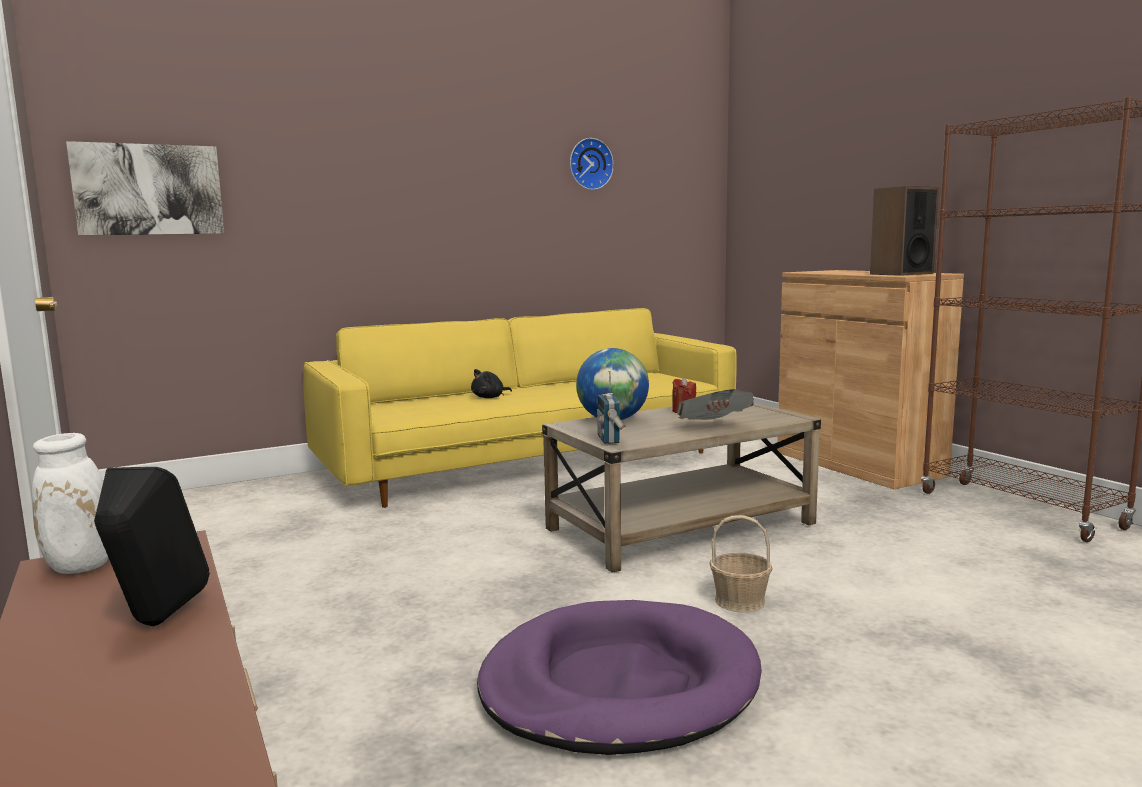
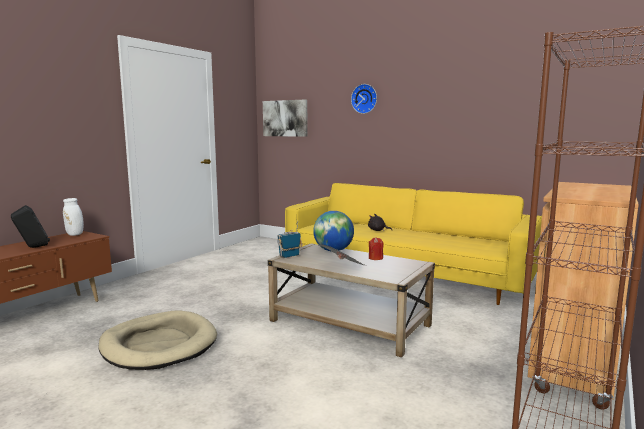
camera: 60 degrees right, 0 degrees up
purple dog bed [477,600,762,755] -> beige dog bed [98,310,217,370]
wall clock [570,138,614,190] -> wall clock moved to [351,84,377,114]
basket [710,515,773,612] -> none
speaker [870,186,939,276] -> none

